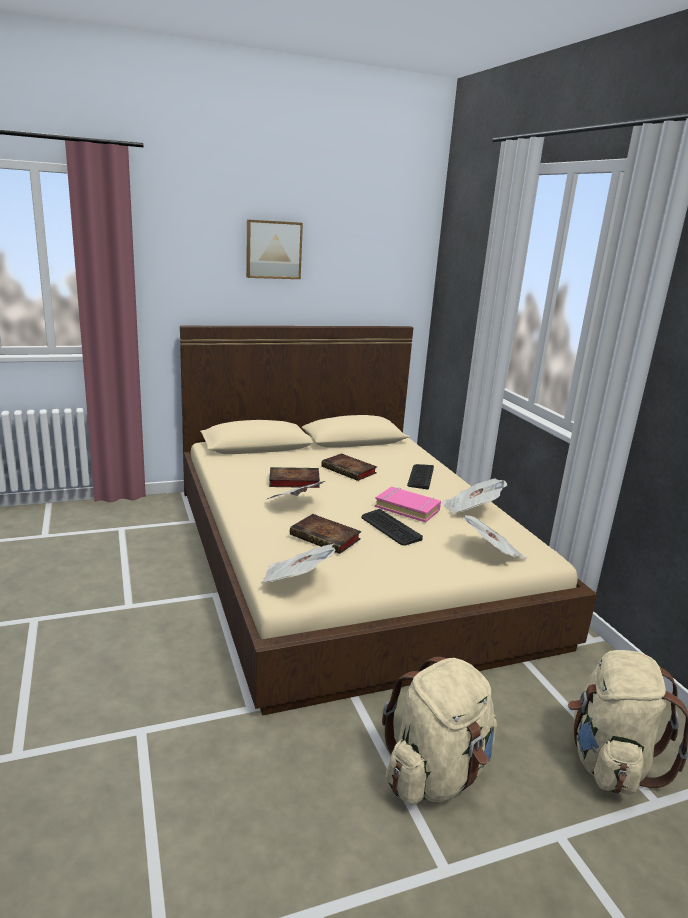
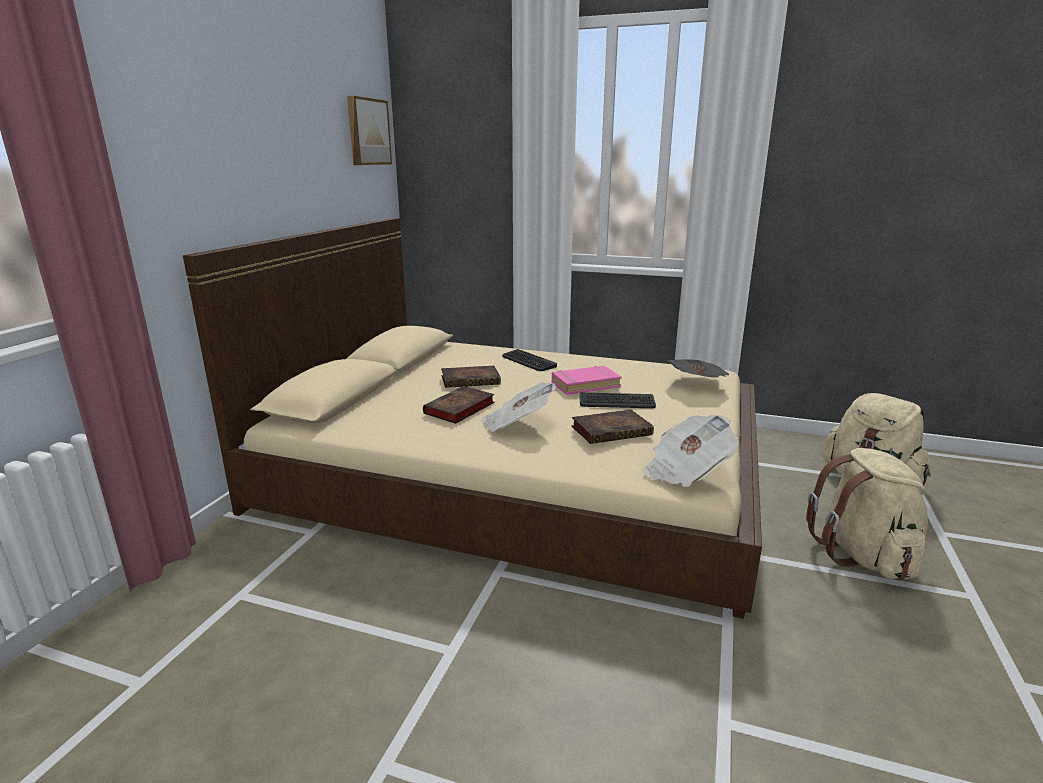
camera: 50 degrees left, 0 degrees up
picture [246,219,303,279] -> picture moved to [347,96,392,165]
newspaper [442,479,507,514] -> none

